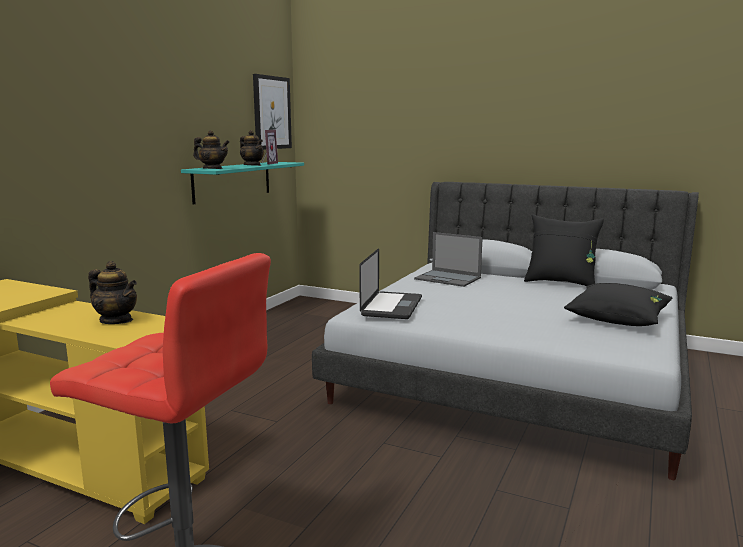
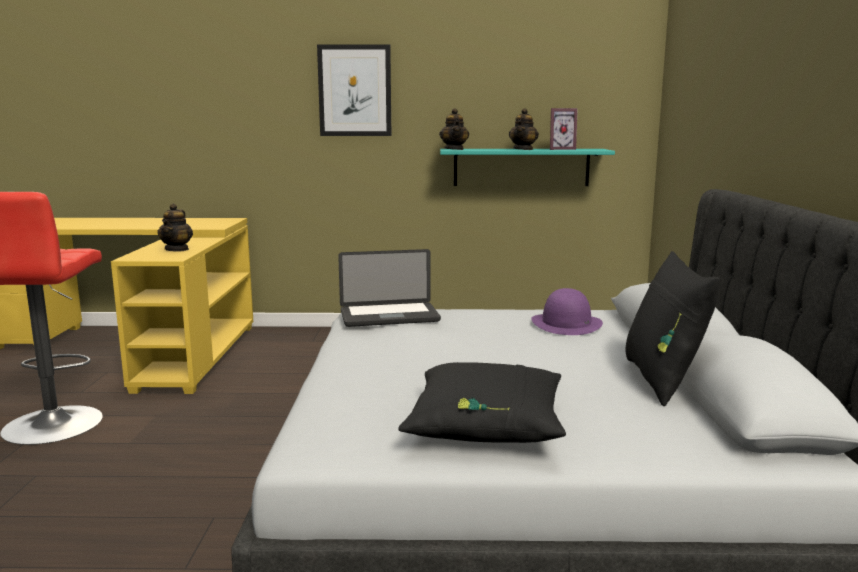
camera: 65 degrees right, 0 degrees up
picture [253,74,292,150] -> picture moved to [317,44,391,136]
laptop [414,232,483,287] -> purple hat [531,288,603,335]

